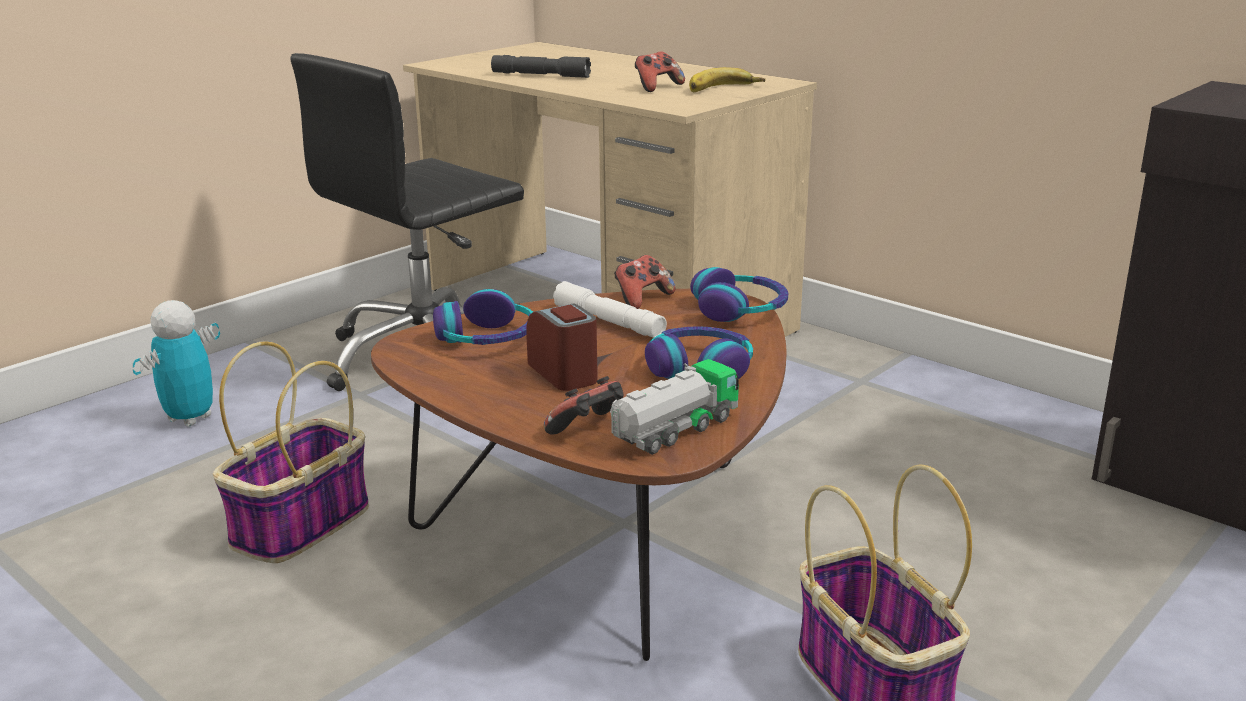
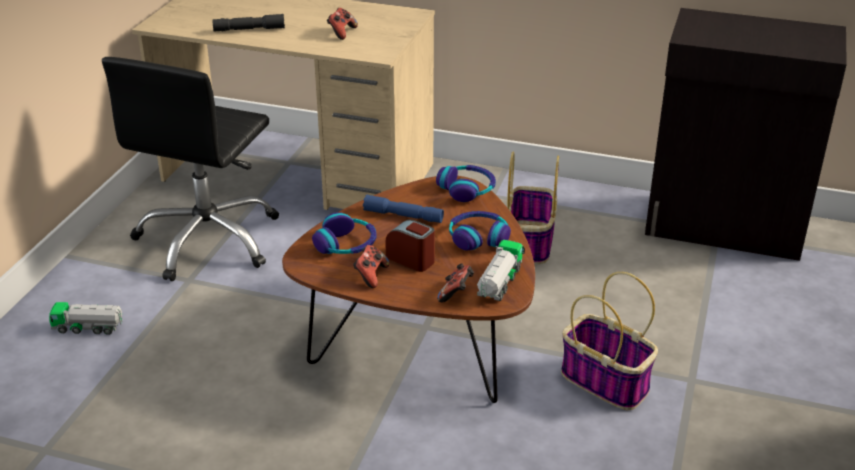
camera: 25 degrees left, 10 degrees up
toy robot [132,300,220,427] -> toy truck [49,302,123,335]
basket [213,341,369,563] -> basket moved to [507,151,559,264]
white flashlight [553,281,667,338] -> blue flashlight [363,195,444,223]
game controller [614,255,676,309] -> game controller moved to [353,245,390,288]
banana [689,67,765,92] -> none

